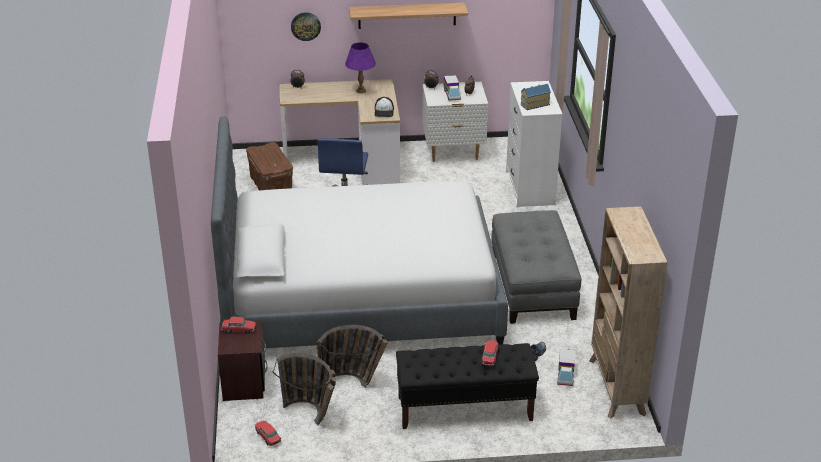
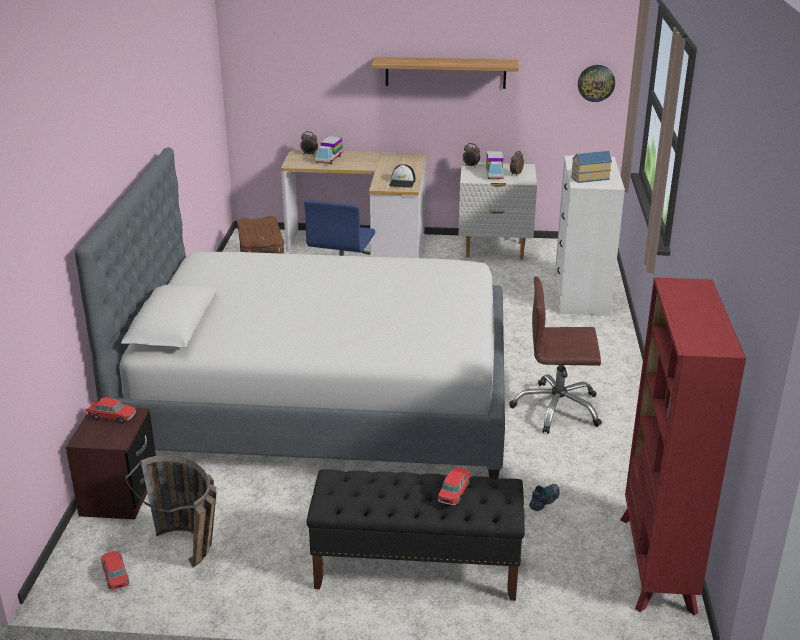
camera: 10 degrees right, 5 degrees down
wall clock [291,12,321,41] -> wall clock moved to [578,65,615,102]
basket [317,325,387,388] -> none
purple table lamp [345,43,376,93] -> none
grey ottoman [491,210,581,324] -> brown office chair [509,276,602,434]
toy truck [557,349,576,386] -> toy truck moved to [315,136,343,164]
beige bookcase [589,206,668,418] -> red bookcase [620,277,746,615]

